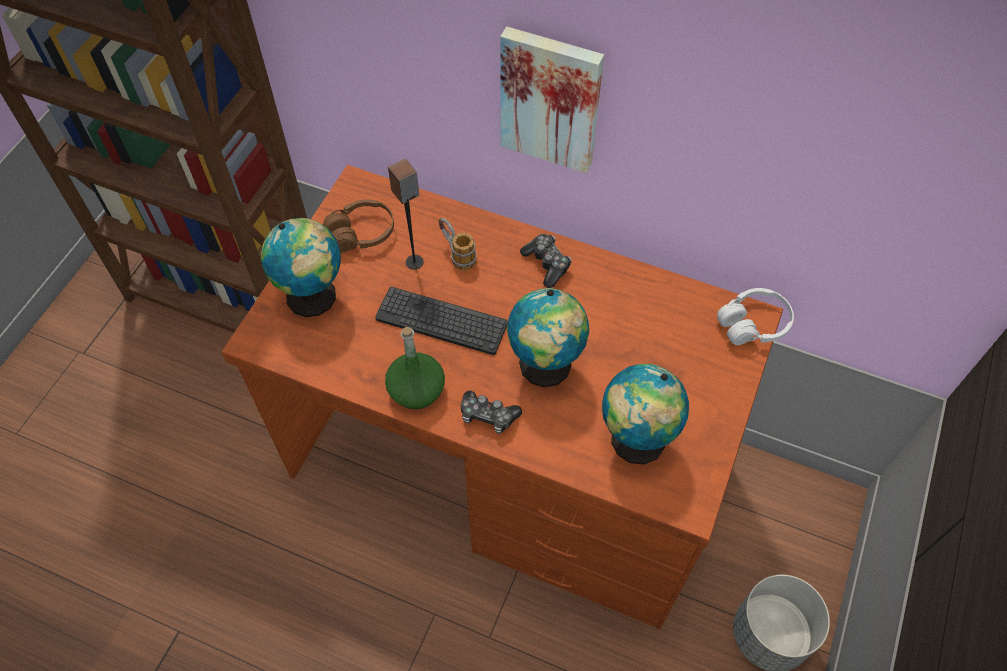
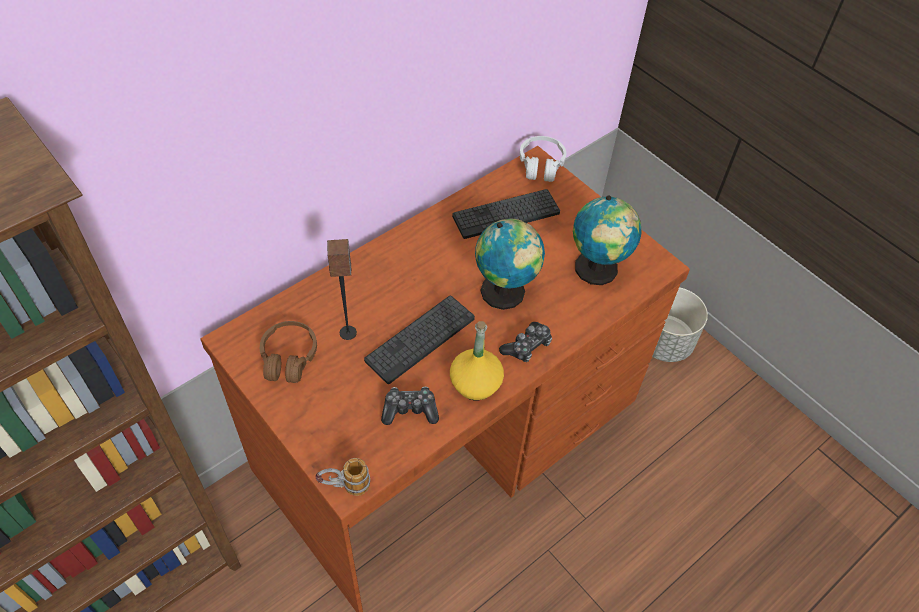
camera: 65 degrees left, 5 degrees down
globe [261,218,341,317] -> none
green bottle [385,327,445,409] -> yellow bottle [450,321,504,400]
mug [439,218,477,271] -> mug moved to [315,458,370,496]
picture [500,26,604,173] -> none
game controller [520,234,572,288] -> game controller moved to [381,387,439,425]
none -> keyboard [452,189,560,239]

